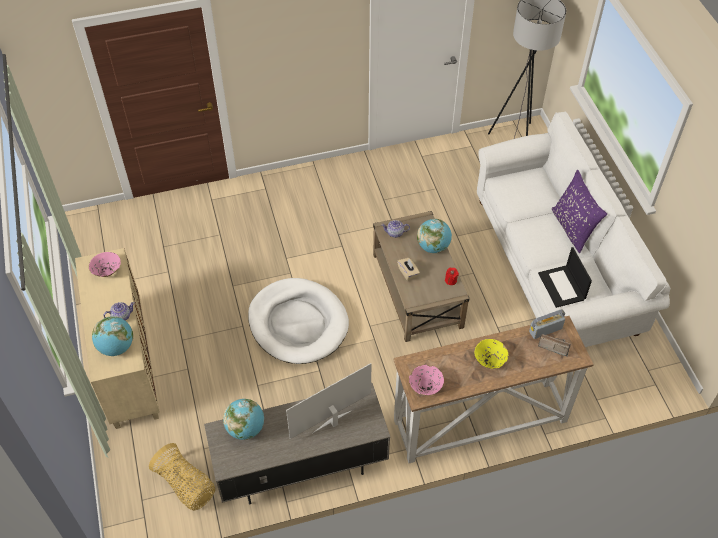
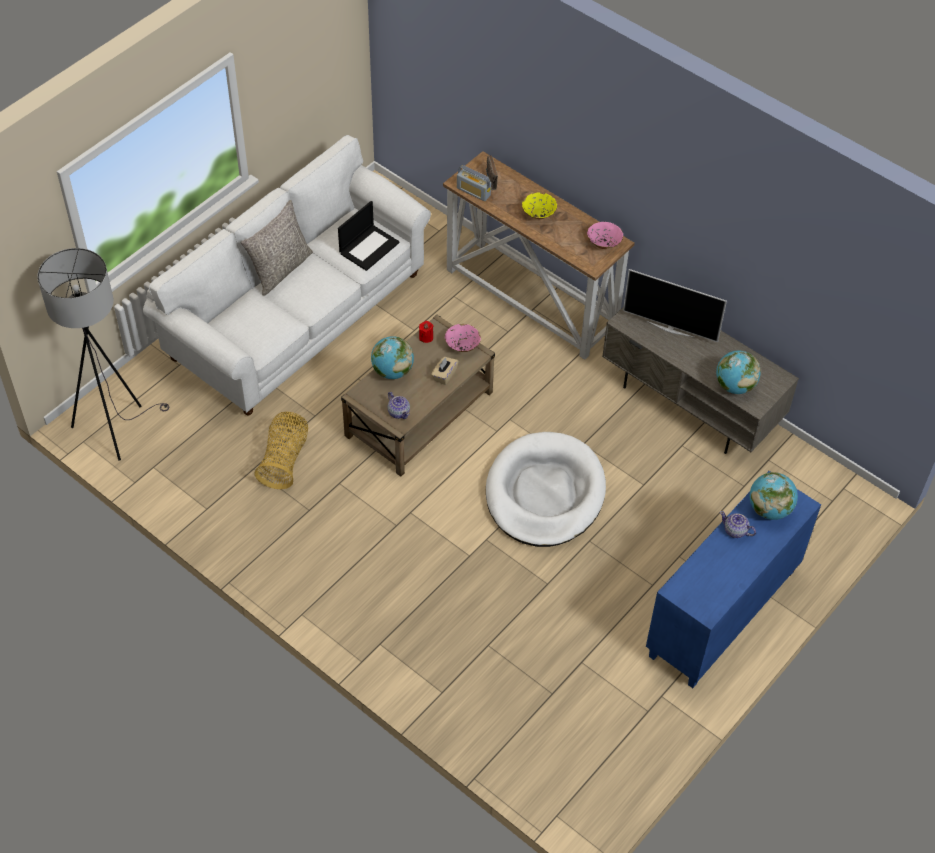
camera: 125 degrees left, 0 degrees up
beige cabinet [75,248,160,429] -> blue cabinet [646,471,821,688]
pink bowl [89,252,121,277] -> pink bowl moved to [445,324,481,352]
basket [149,443,215,511] -> basket moved to [254,412,308,489]
purple pillow [552,170,607,253] -> grey pillow [241,200,313,296]

